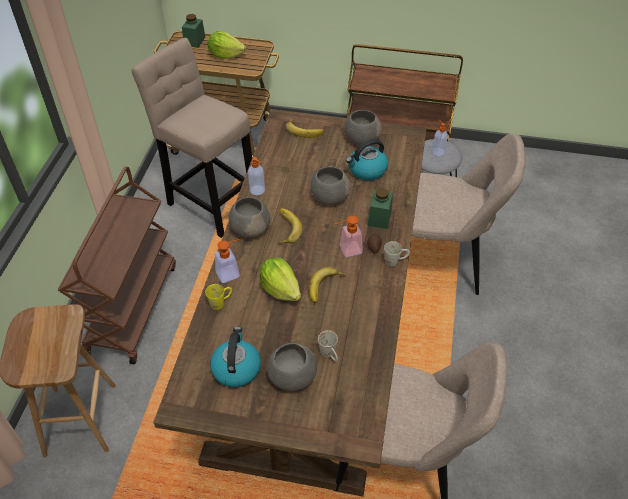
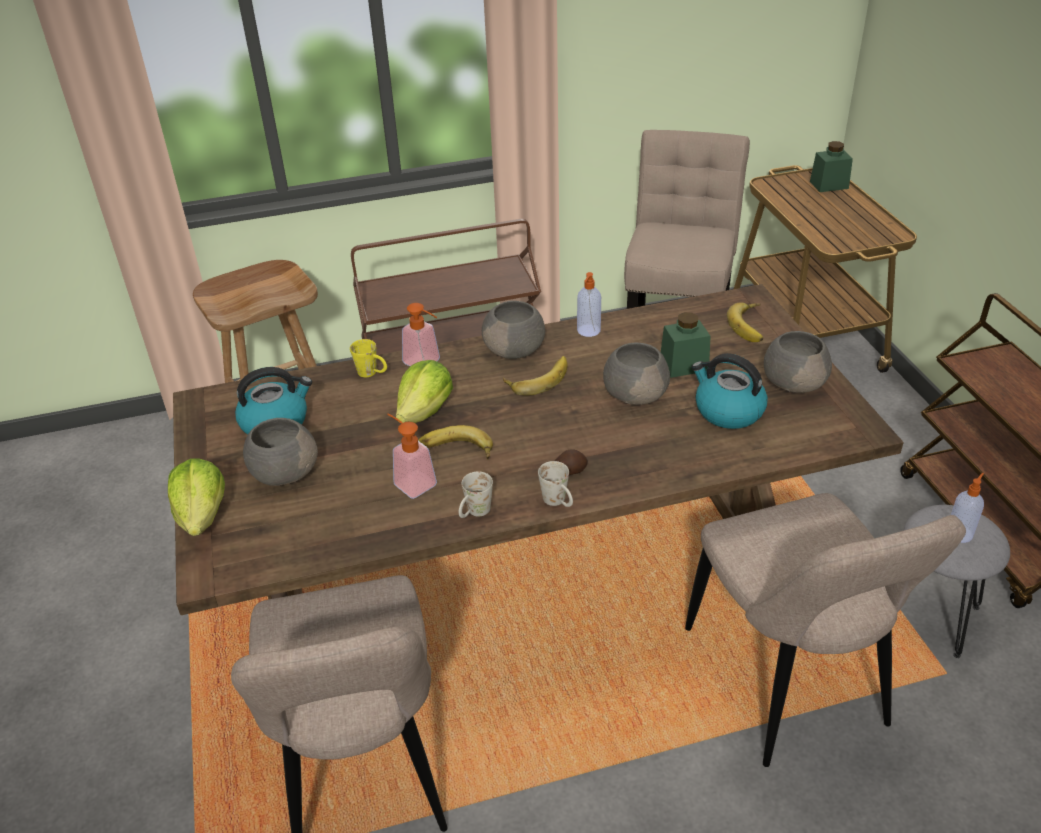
camera: 65 degrees right, 10 degrees down
lettuce [208,31,246,59] -> lettuce moved to [168,458,225,536]
white mug [318,330,338,362] -> white mug moved to [459,472,493,518]
soap dispenser [334,216,363,257] -> soap dispenser moved to [387,414,437,499]
green jar [367,188,393,229] -> green jar moved to [661,312,710,378]

